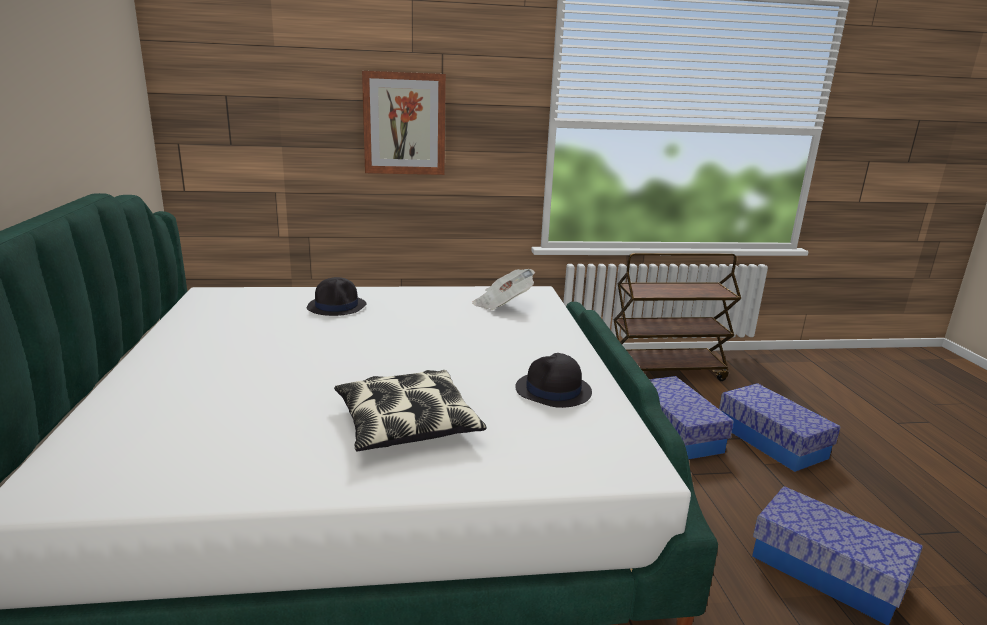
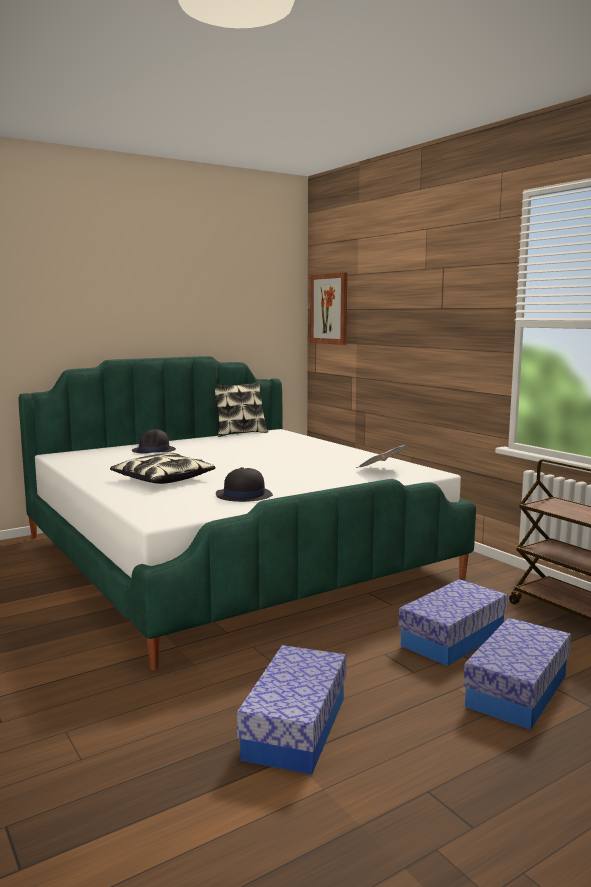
camera: 65 degrees right, 10 degrees down
black hat [307,277,367,316] -> black hat moved to [132,429,176,454]
picture [362,71,446,175] -> picture moved to [310,273,348,345]
none -> pillow [215,381,268,437]

